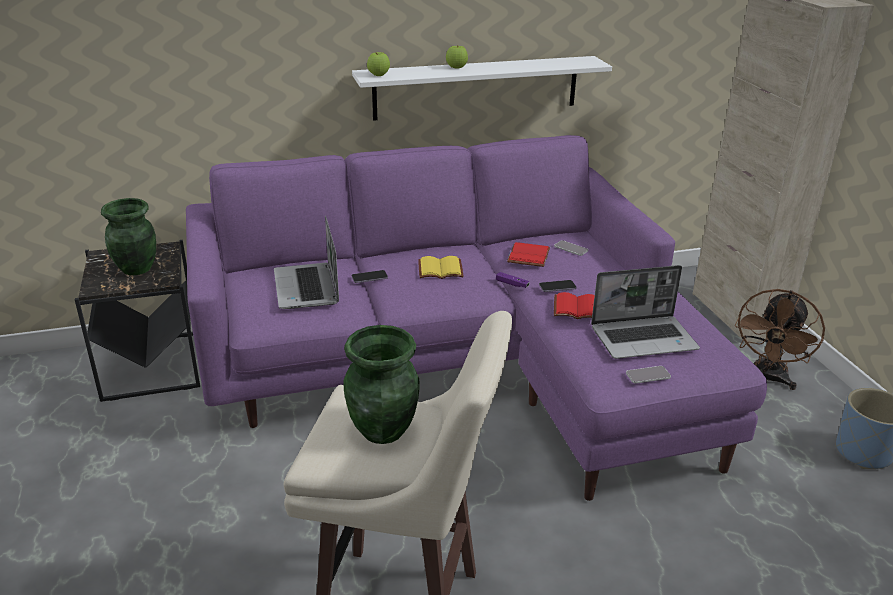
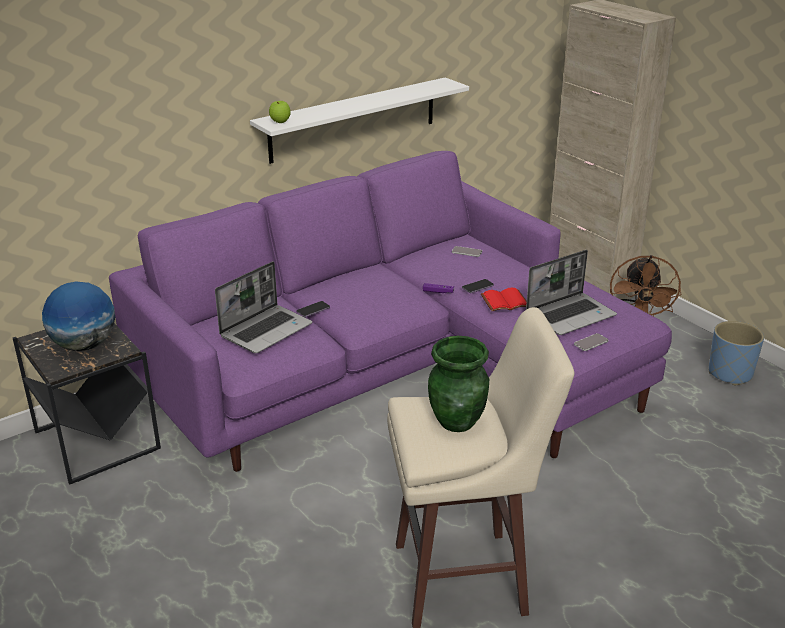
camera: 20 degrees left, 0 degrees up
green vase [101,198,156,275] -> globe [42,282,115,351]
laptop [274,216,339,309] -> laptop turned 105 degrees counterclockwise [215,261,313,353]
yellow book [418,256,464,279] -> none
apple [446,45,468,69] -> none
red book [507,242,550,267] -> none

